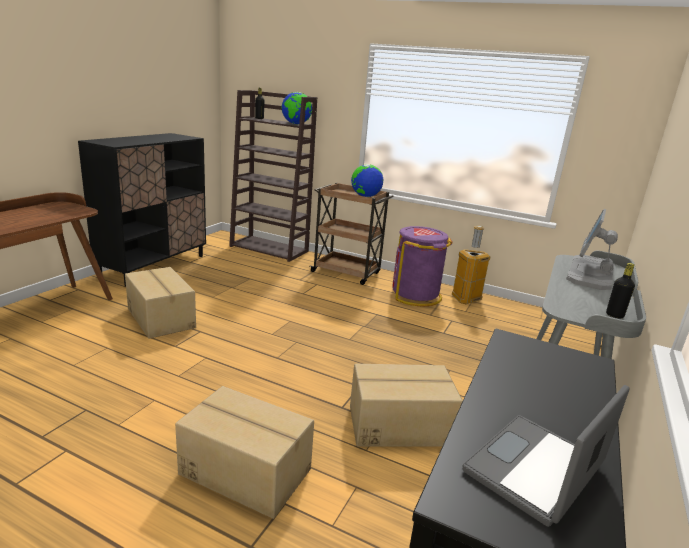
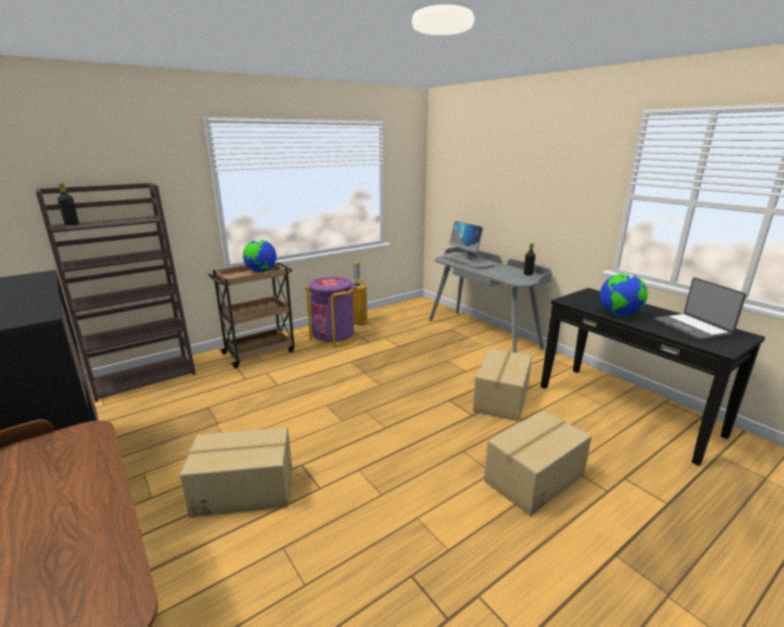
camera: 60 degrees left, 0 degrees up
globe [281,92,312,124] -> globe moved to [600,273,648,316]

